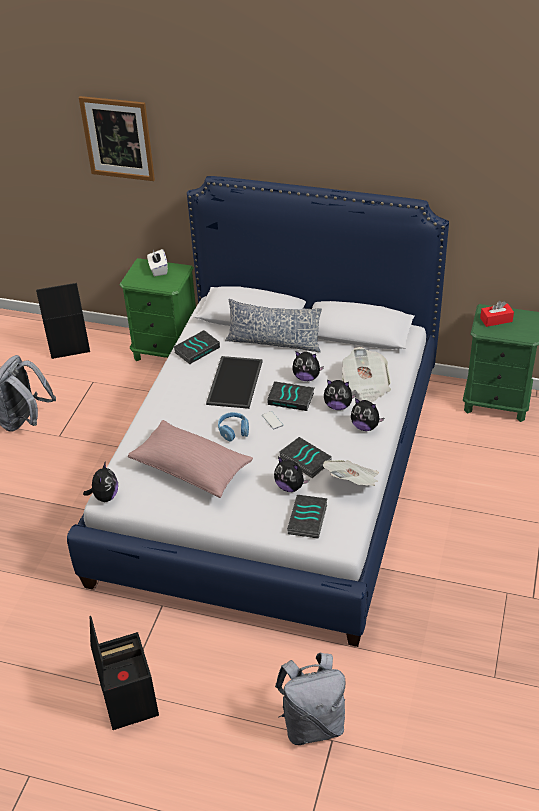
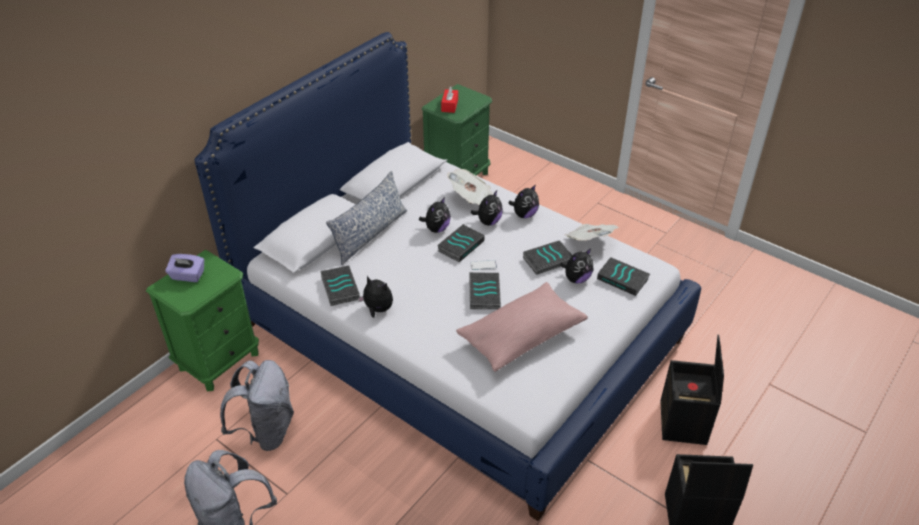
camera: 70 degrees left, 0 degrees up
black storage box [36,283,90,359] -> black storage box moved to [660,335,724,445]
picture [79,96,155,181] -> none
plush toy [83,463,118,502] -> plush toy moved to [358,276,393,318]
white tissue box [147,249,168,276] -> purple tissue box [165,254,204,282]
tray [206,356,263,409] -> none
blue headphones [218,412,249,442] -> book [470,272,501,309]
grey backpack [275,653,346,745] -> grey backpack moved to [220,360,294,451]

